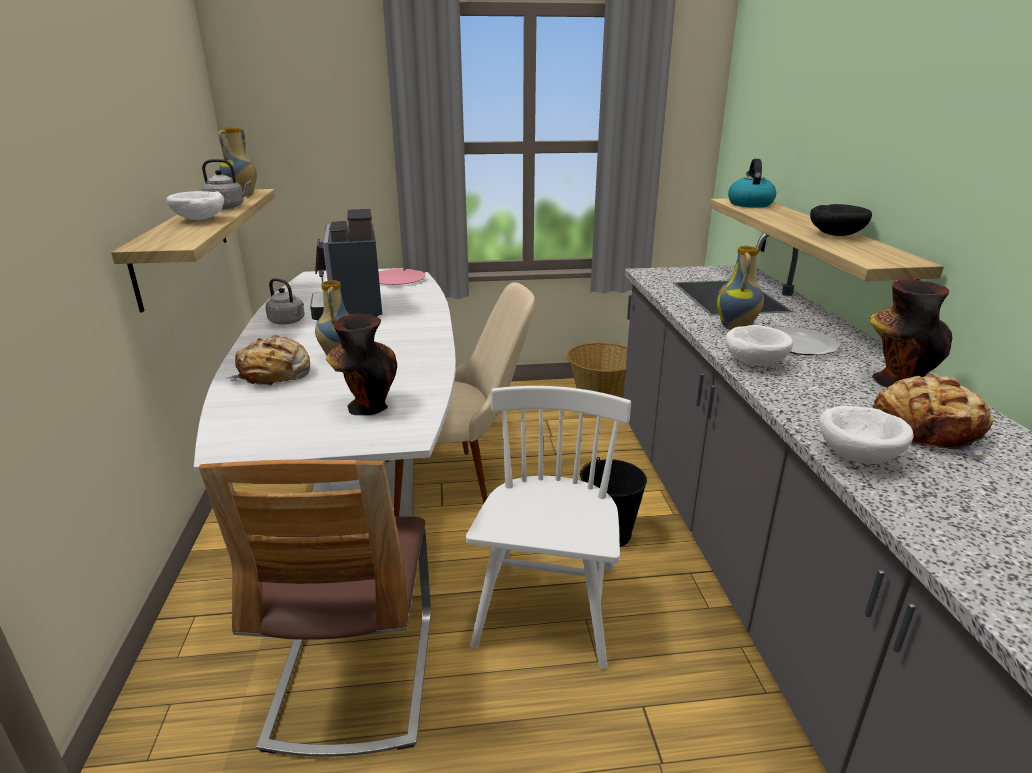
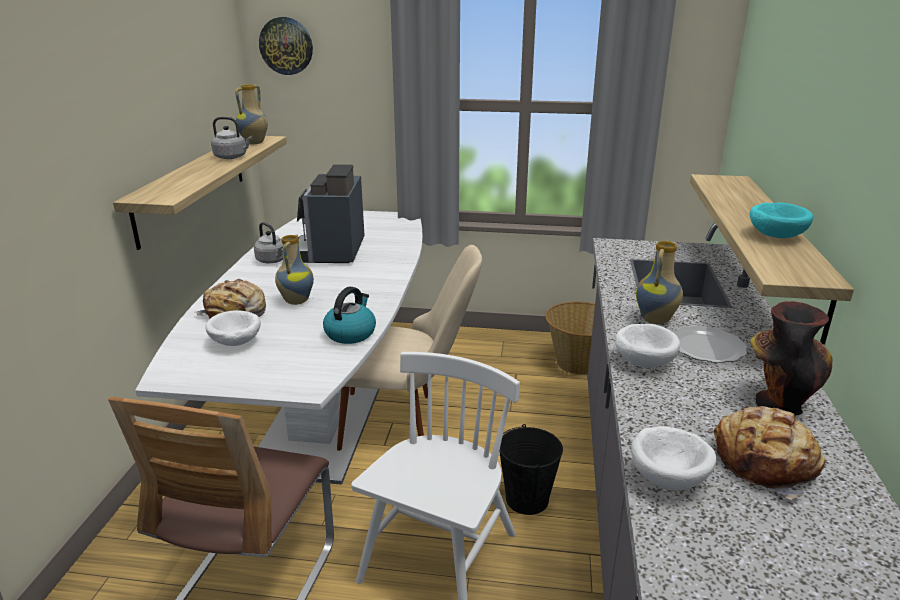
camera: 15 degrees right, 0 degrees up
white bowl [166,191,224,220] -> white bowl moved to [205,310,261,346]
vase [326,314,397,415] -> none
pink plate [378,268,426,285] -> none
kettle [728,159,776,208] -> kettle moved to [323,287,376,344]
black bowl [810,204,872,236] -> turquoise bowl [750,203,813,238]
none -> wall clock [259,17,313,75]

